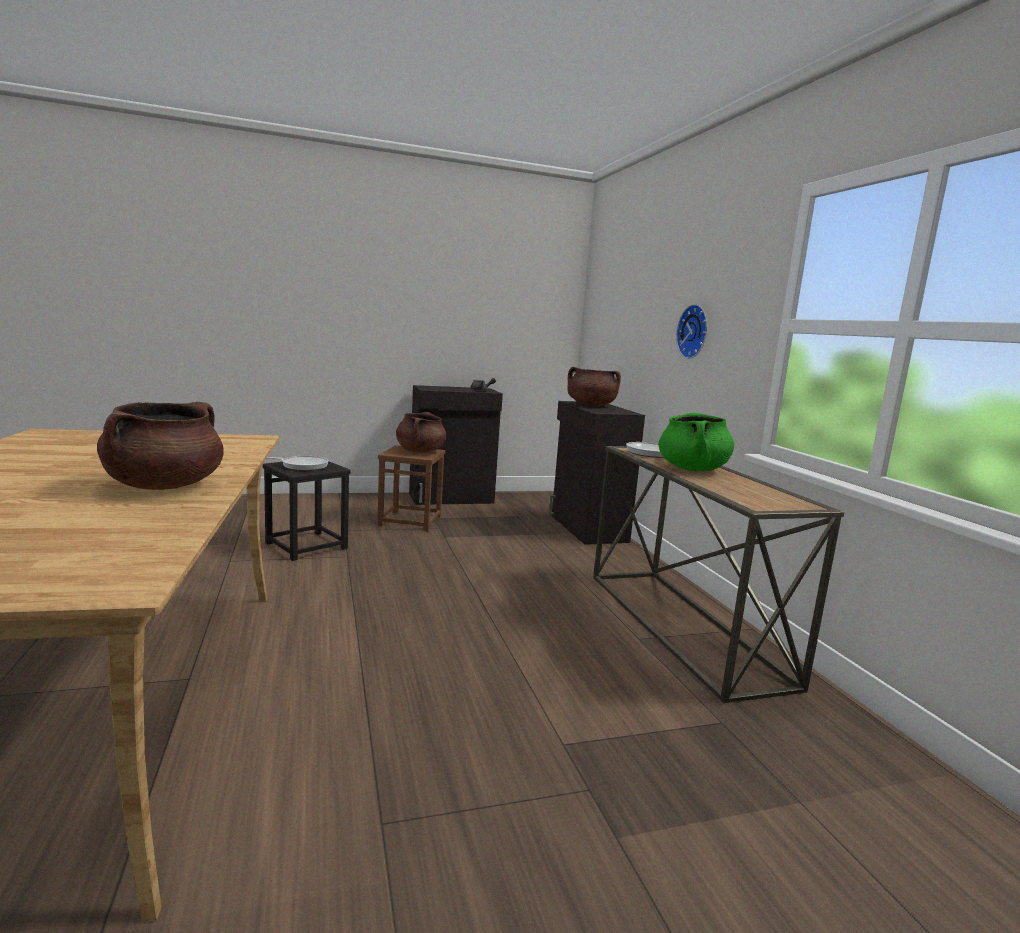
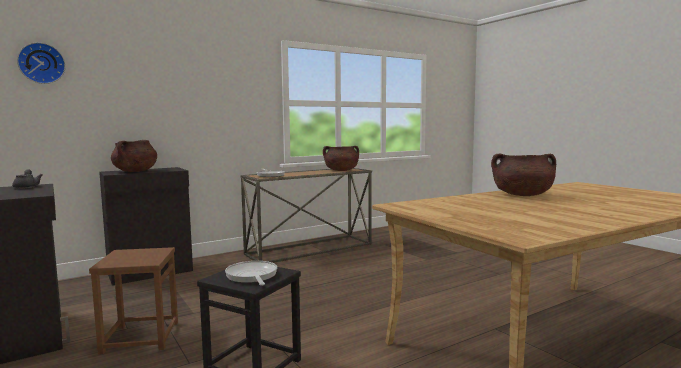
camera: 105 degrees left, 5 degrees down
brown cooking pot [396,412,446,453] -> brown cooking pot moved to [323,146,359,171]
green cooking pot [658,413,734,471] -> none
wall clock [676,304,707,359] -> wall clock moved to [17,42,66,84]

